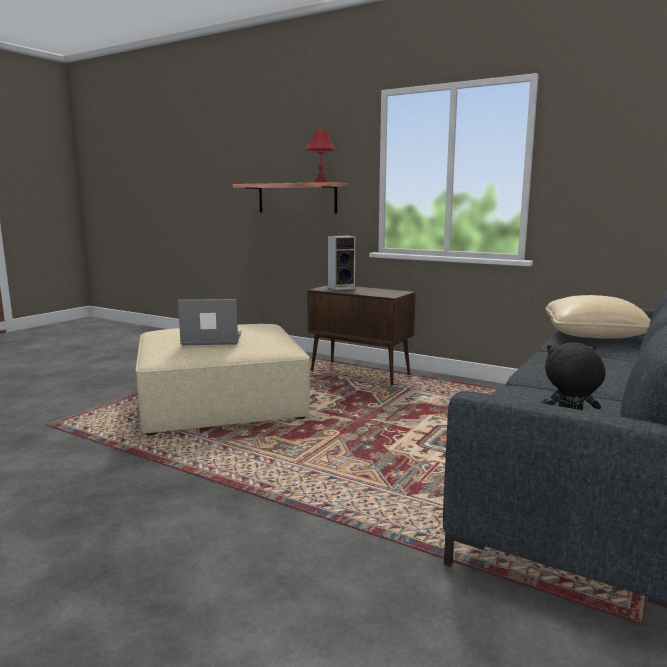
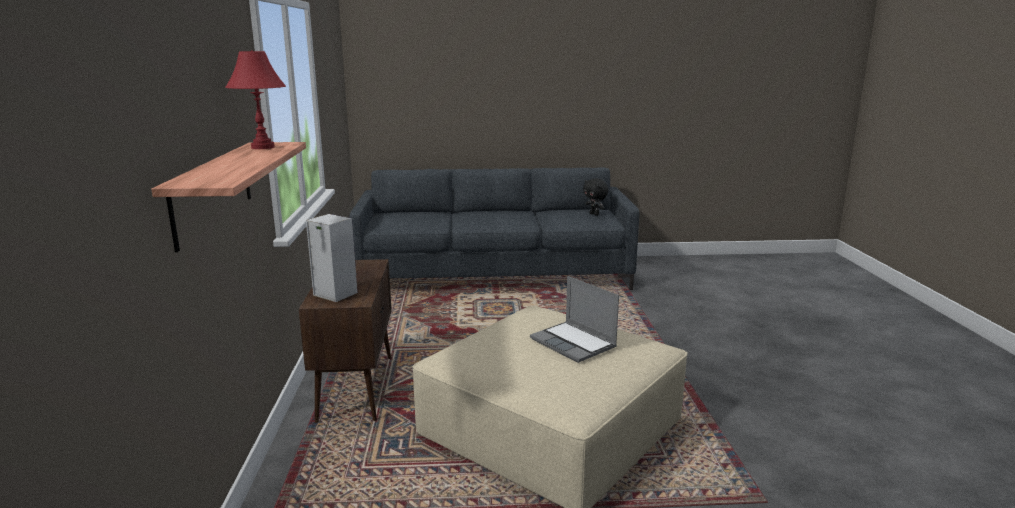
camera: 125 degrees left, 5 degrees up
beige pillow [546,295,651,339] -> none

